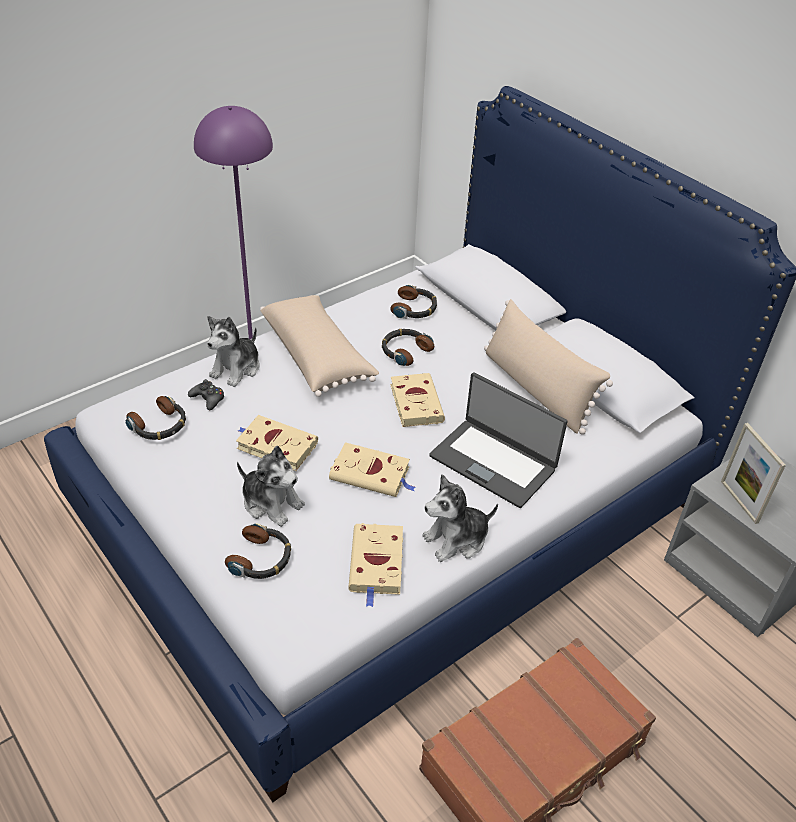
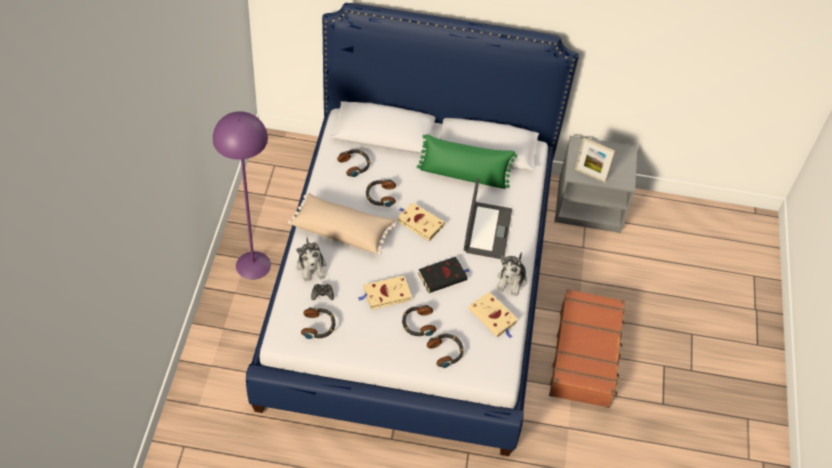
camera: 45 degrees left, 10 degrees up
plush toy [237,446,305,527] -> headphones [402,305,436,336]
beige book [329,442,416,497] -> black book [418,257,469,293]
laptop [429,373,567,508] -> laptop turned 75 degrees counterclockwise [464,178,512,259]
beige pillow [484,299,613,435] -> green pillow [417,134,517,189]

